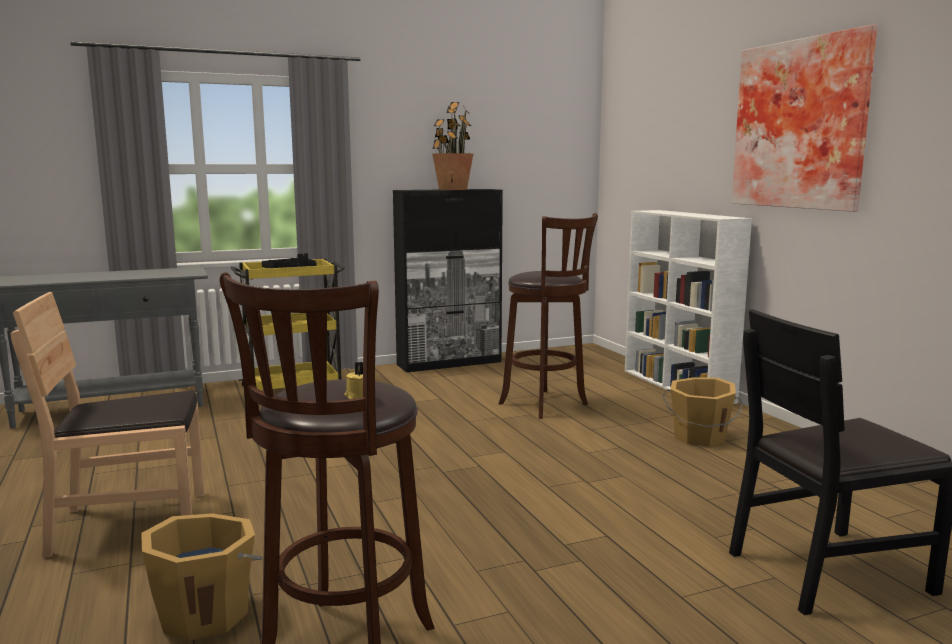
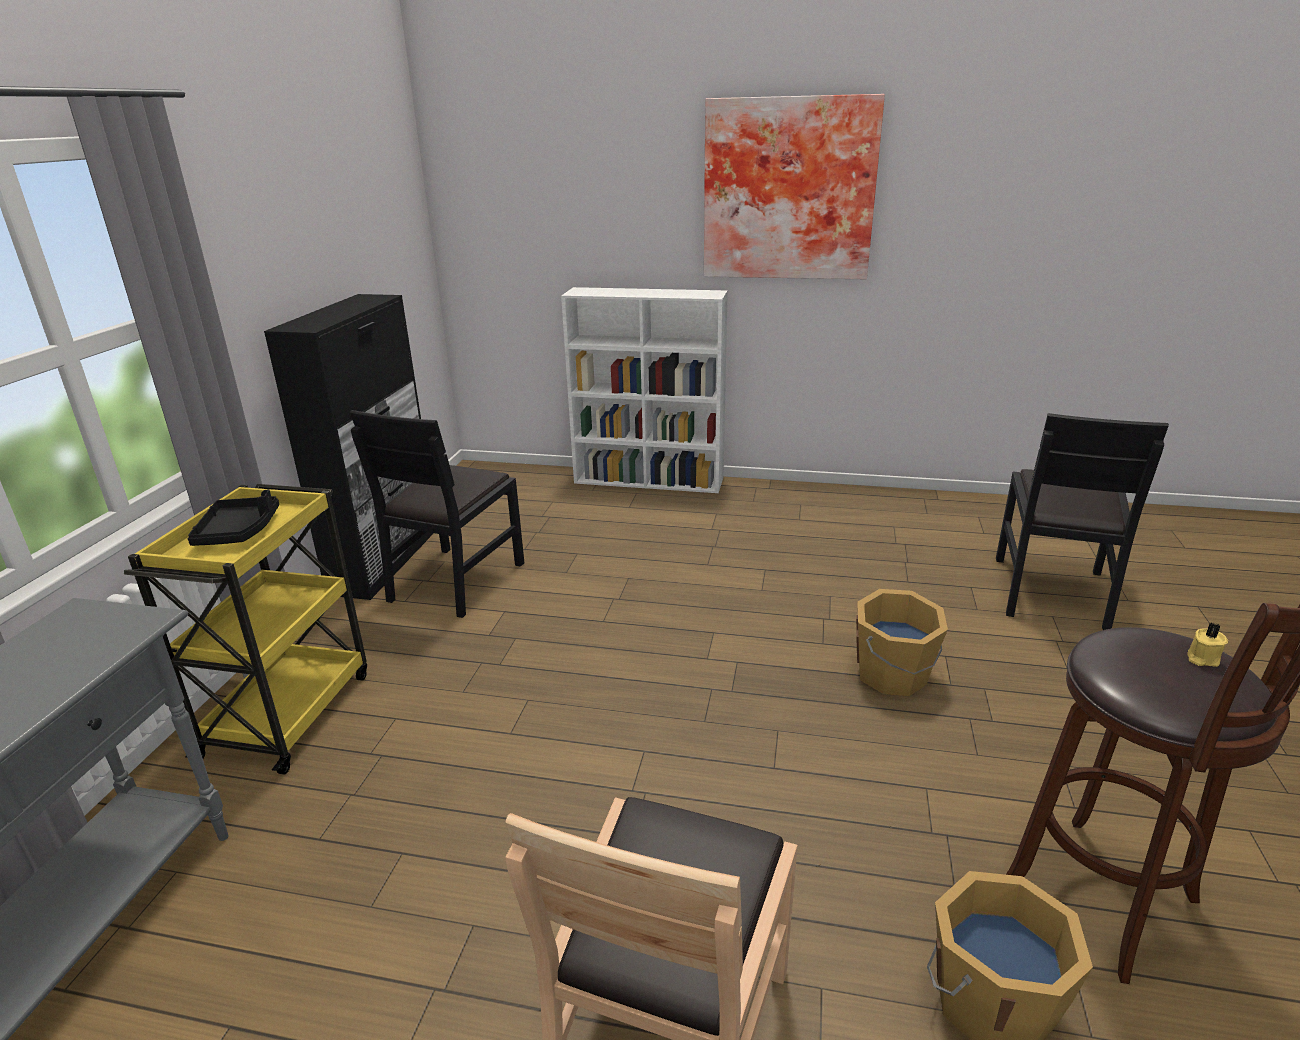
camera: 55 degrees left, 15 degrees up
potted plant [433,102,474,190] -> none
brown stool [499,213,598,419] -> none
orange bucket [662,377,743,446] -> orange bucket moved to [856,589,948,696]
none -> black chair [350,410,524,618]

